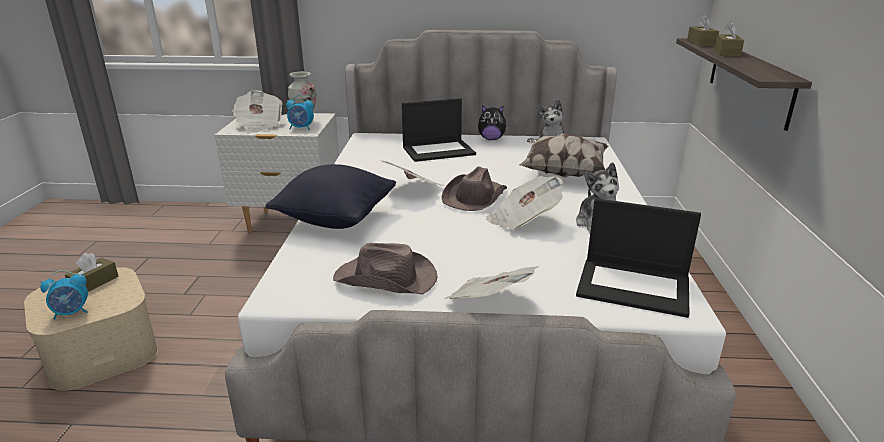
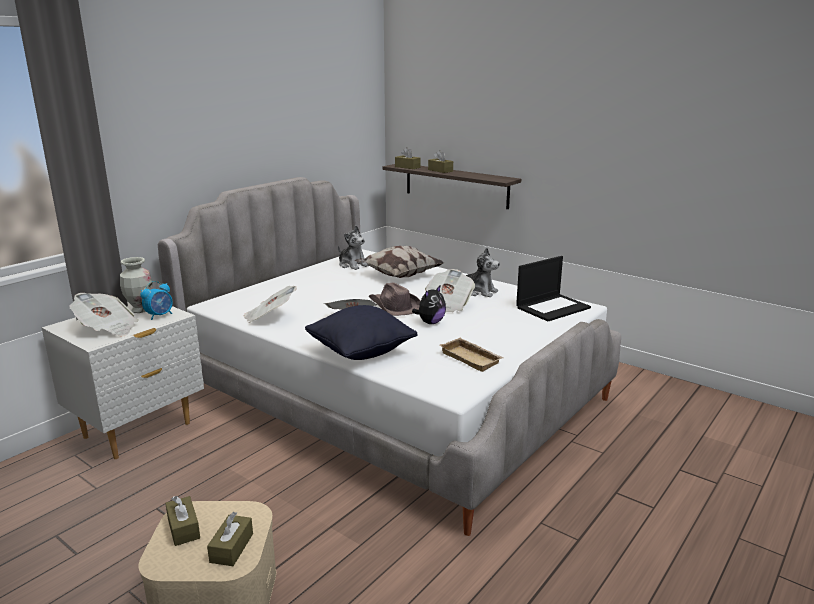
camera: 55 degrees left, 5 degrees down
alarm clock [40,270,88,320] -> brown tissue box [207,512,253,566]
brown hat [333,243,438,295] -> beige tray [440,338,503,372]
laptop [402,98,476,162] -> none
newspaper [444,266,540,299] -> newspaper moved to [243,286,297,323]
plush toy [478,105,509,140] -> plush toy moved to [412,285,446,324]

